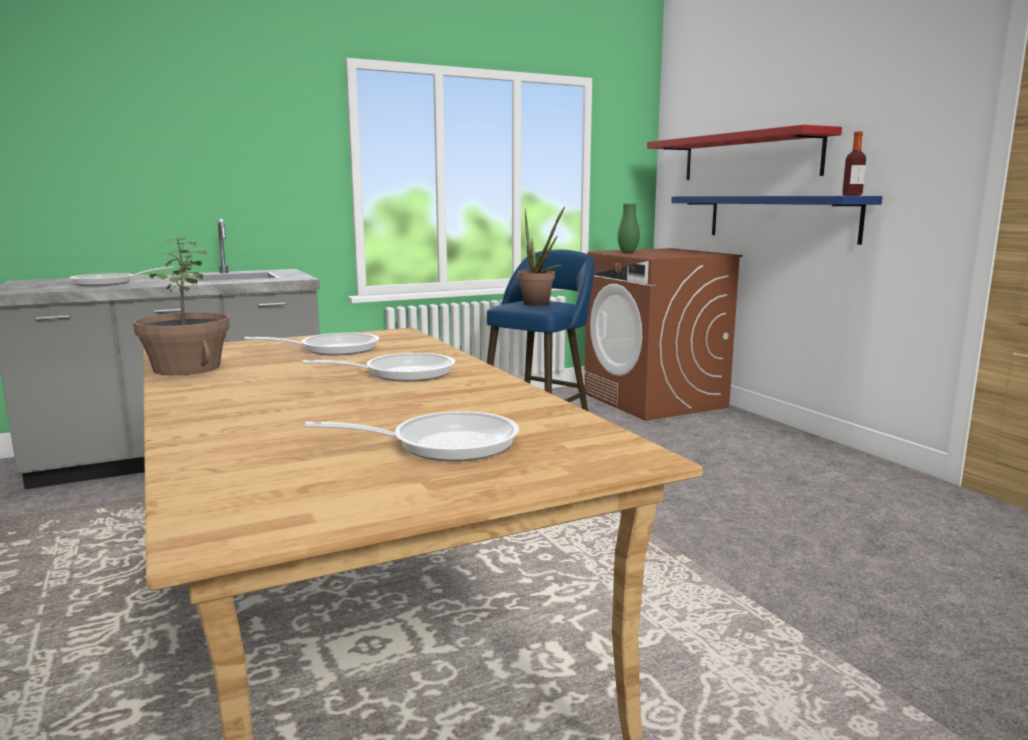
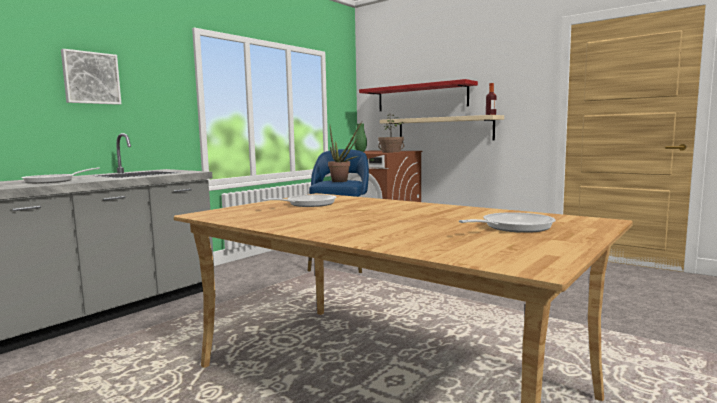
camera: 25 degrees left, 5 degrees down
potted plant [133,237,230,375] -> potted plant moved to [378,114,404,152]
frying pan [302,353,455,382] -> none
blue shelf [671,196,882,245] -> beige shelf [380,115,504,140]
none -> picture [61,49,121,105]

